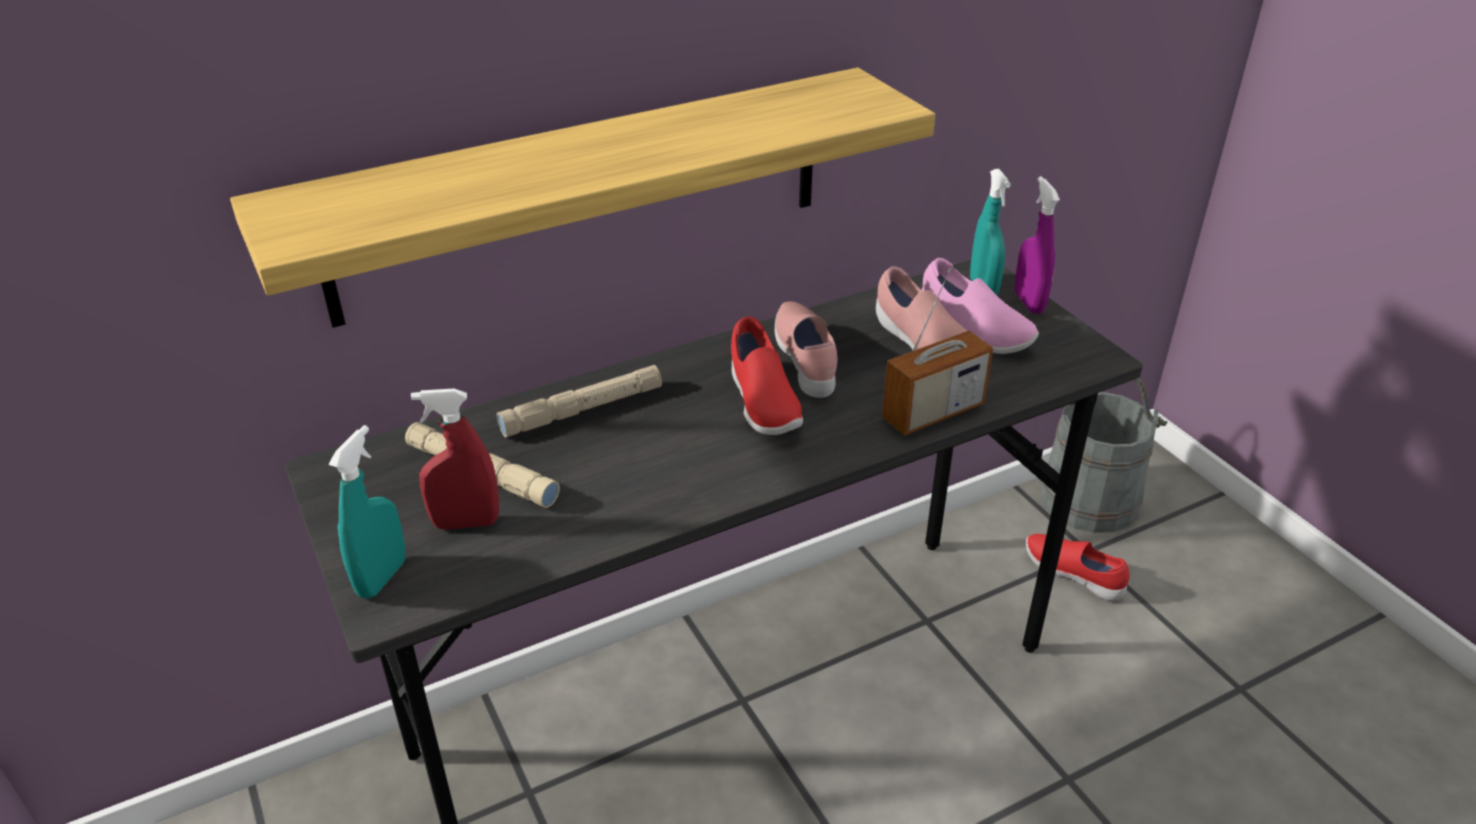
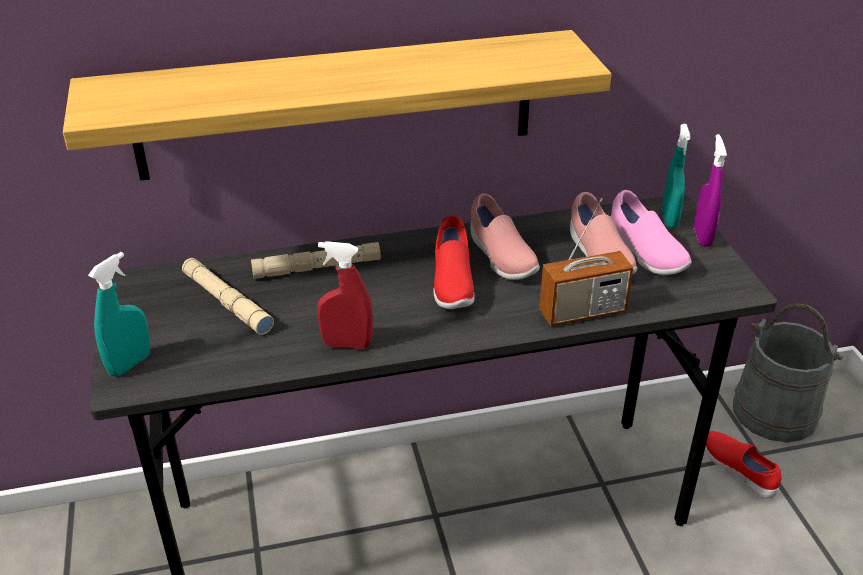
camera: 15 degrees right, 0 degrees up
red spray bottle [411,388,499,530] -> red spray bottle moved to [317,241,373,349]
pink shoe [775,301,837,398] -> pink shoe turned 150 degrees clockwise [470,193,540,280]

